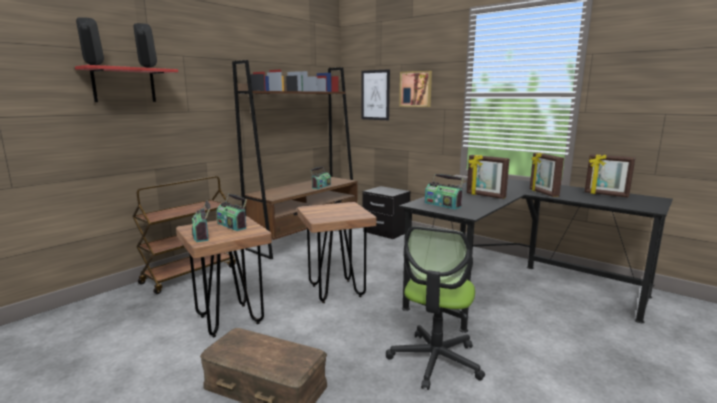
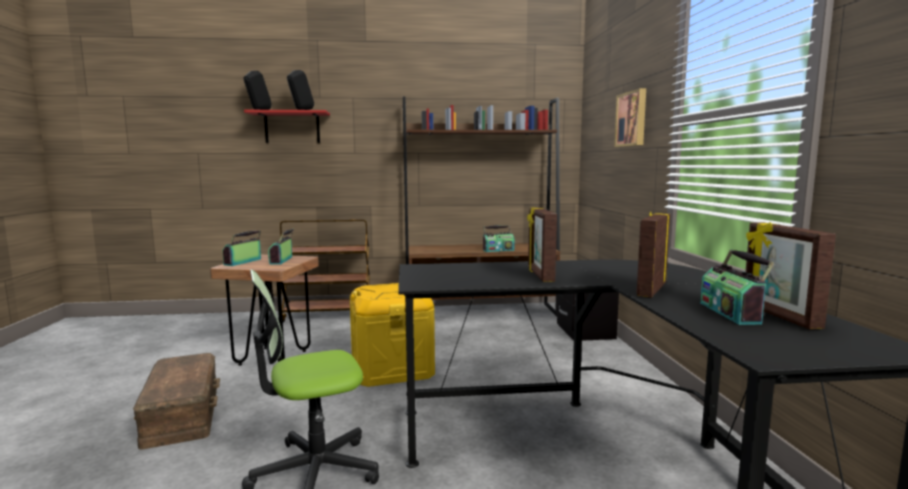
camera: 45 degrees right, 5 degrees down
brown stool [297,202,376,303] -> yellow storage box [350,283,435,387]
picture [361,69,390,120] -> none
radio [425,174,464,210] -> radio moved to [700,249,774,325]

